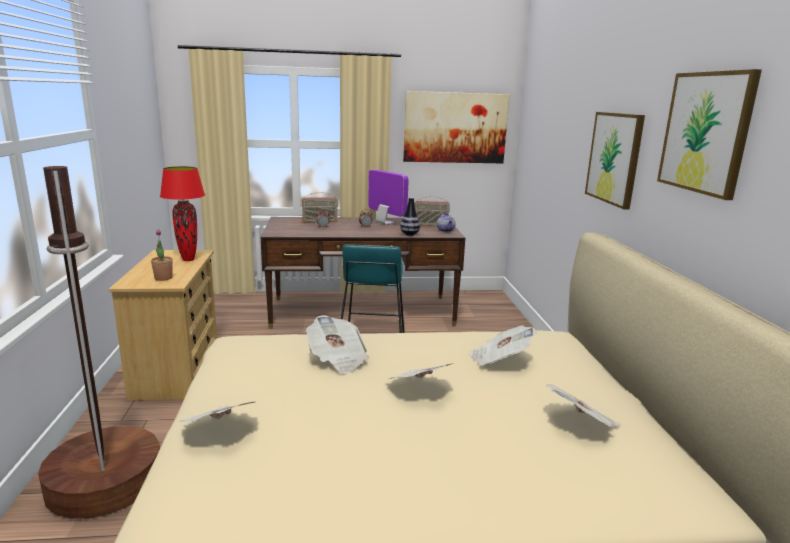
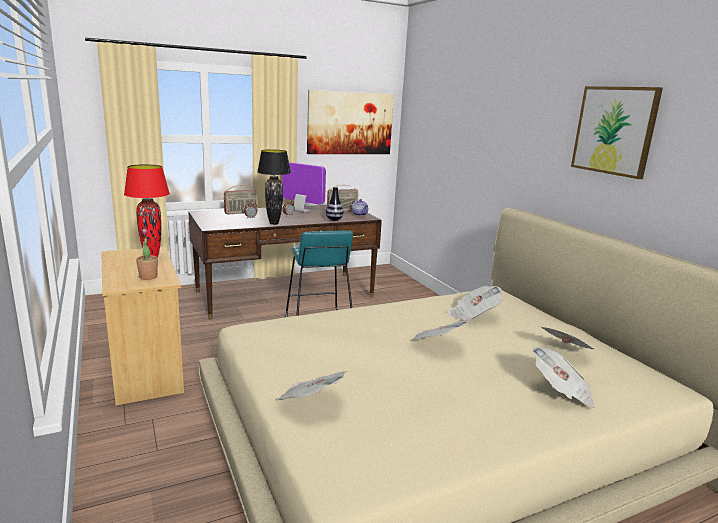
camera: 20 degrees left, 0 degrees up
brown floor lamp [38,166,160,519] -> none
newspaper [306,315,369,374] -> newspaper moved to [532,347,595,408]
picture [585,112,645,210] -> none
none -> black table lamp [257,149,291,225]

